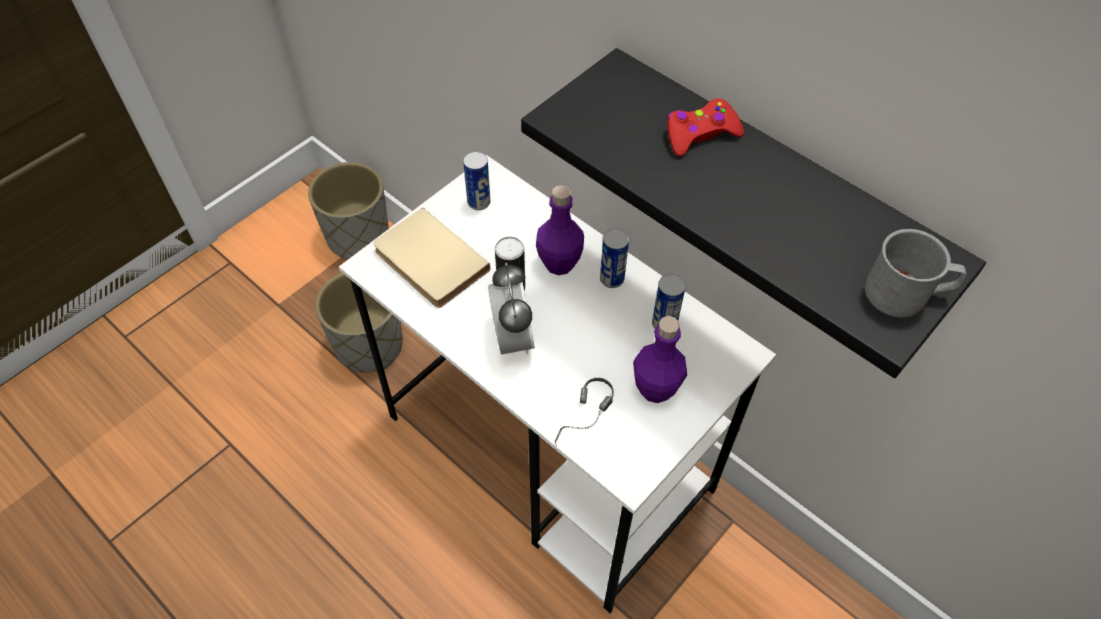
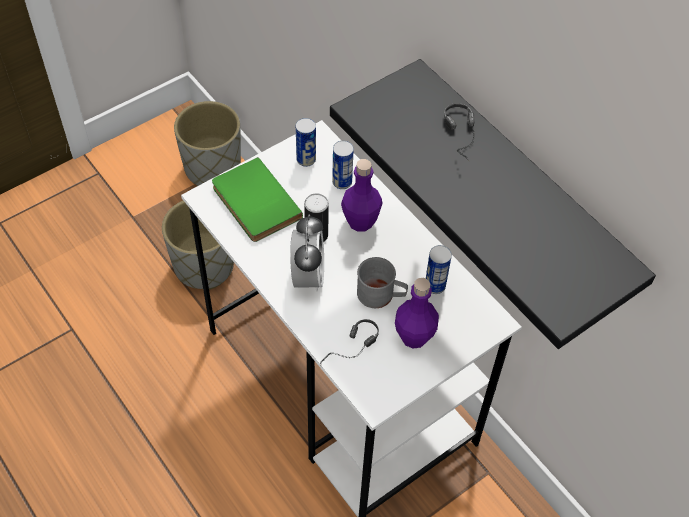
camera: 10 degrees right, 0 degrees up
beige book [373,208,490,308] -> green book [212,157,303,242]
can [600,229,629,288] -> can moved to [332,141,354,189]
red game controller [667,99,744,156] -> headphones [444,103,475,162]
grey mug [865,229,967,318] -> grey mug moved to [357,257,408,308]

